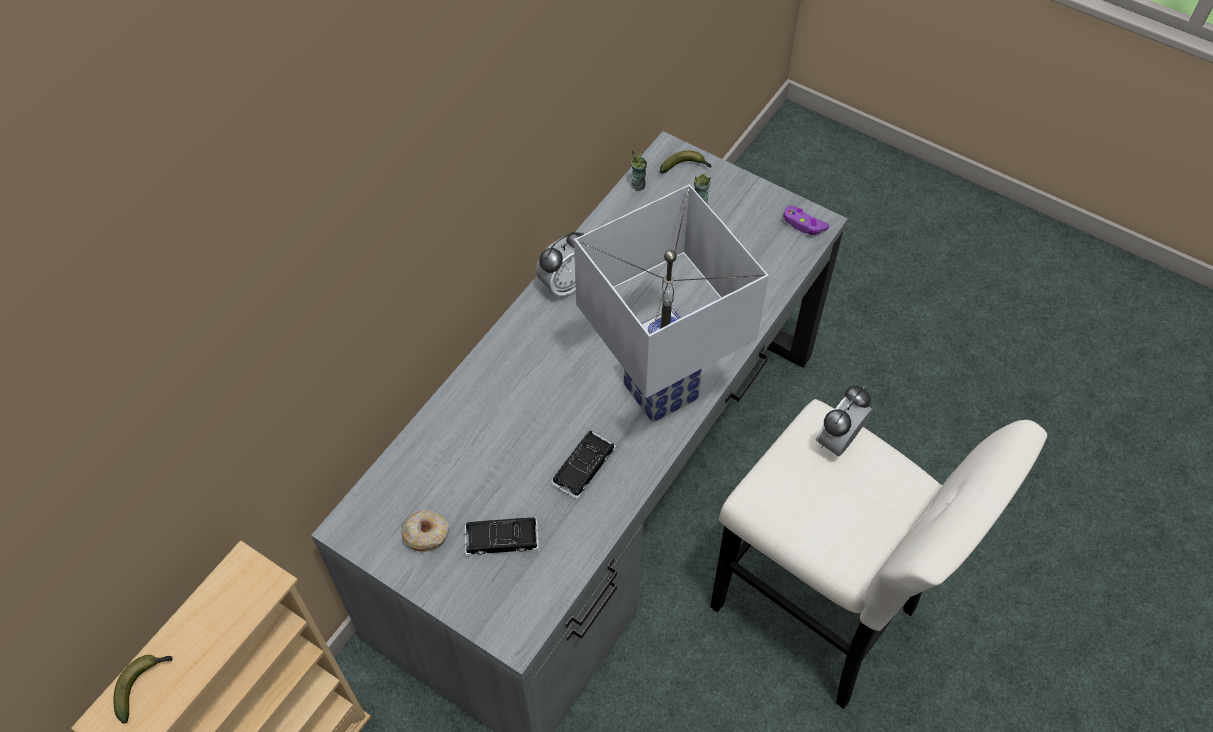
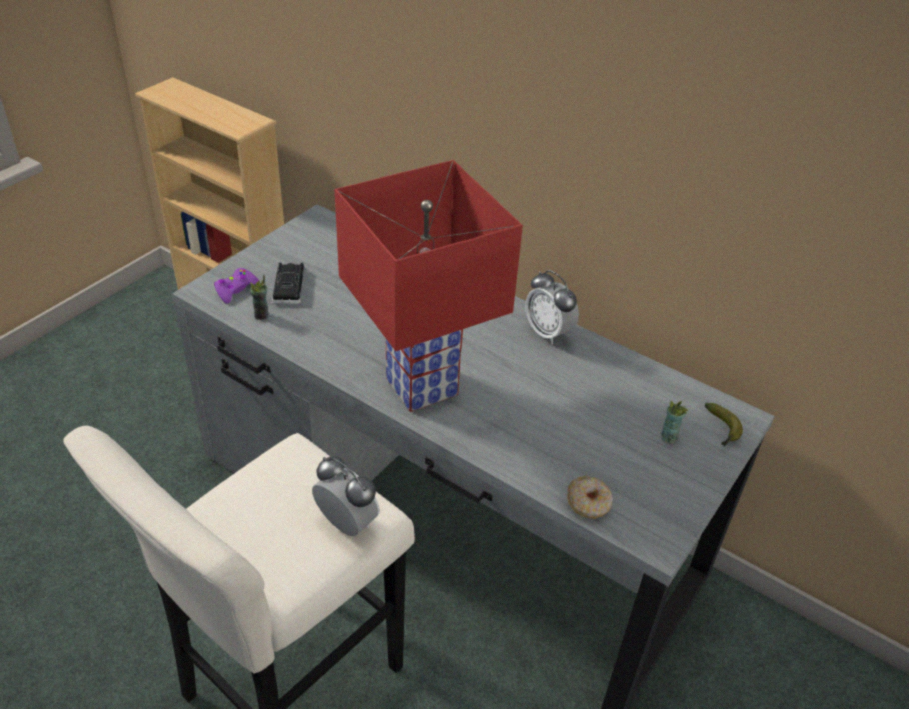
camera: 90 degrees right, 15 degrees down
banana [113,655,173,724] -> none
donut [402,510,449,552] -> donut moved to [567,476,613,519]
black toy car [551,431,616,499] -> none
white table lamp [574,184,769,423] -> red table lamp [334,160,523,412]
cup [630,150,647,191] -> cup moved to [250,274,269,320]
purple game controller [783,205,829,235] -> purple game controller moved to [214,268,260,304]

